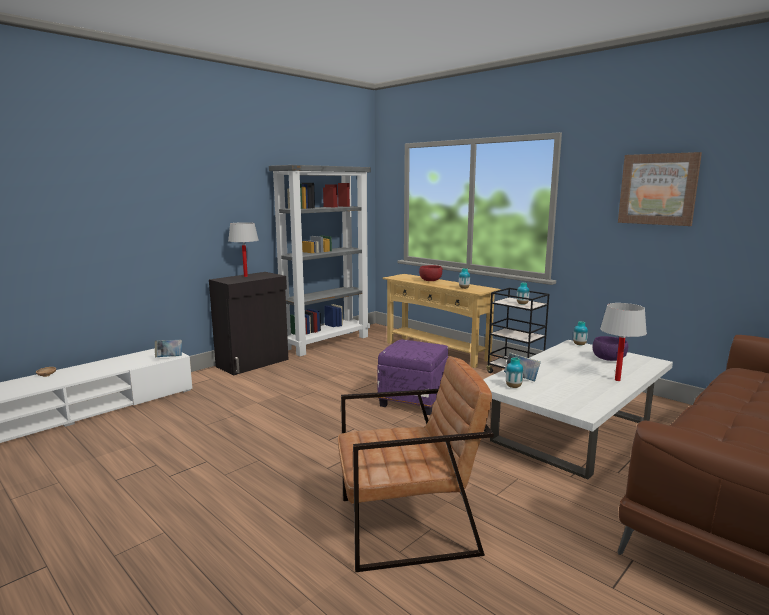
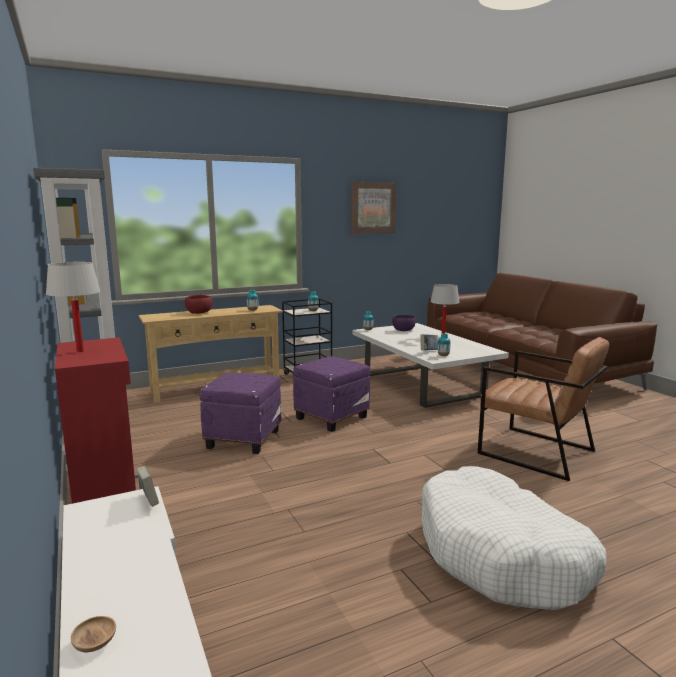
camera: 70 degrees left, 0 degrees up
black cabinet [209,272,289,375] -> red cabinet [55,337,143,504]
brown armchair [338,356,494,572] -> brown armchair turned 120 degrees clockwise [478,337,609,481]
none -> purple ottoman [200,372,281,454]
none -> white dog bed [422,466,607,610]

